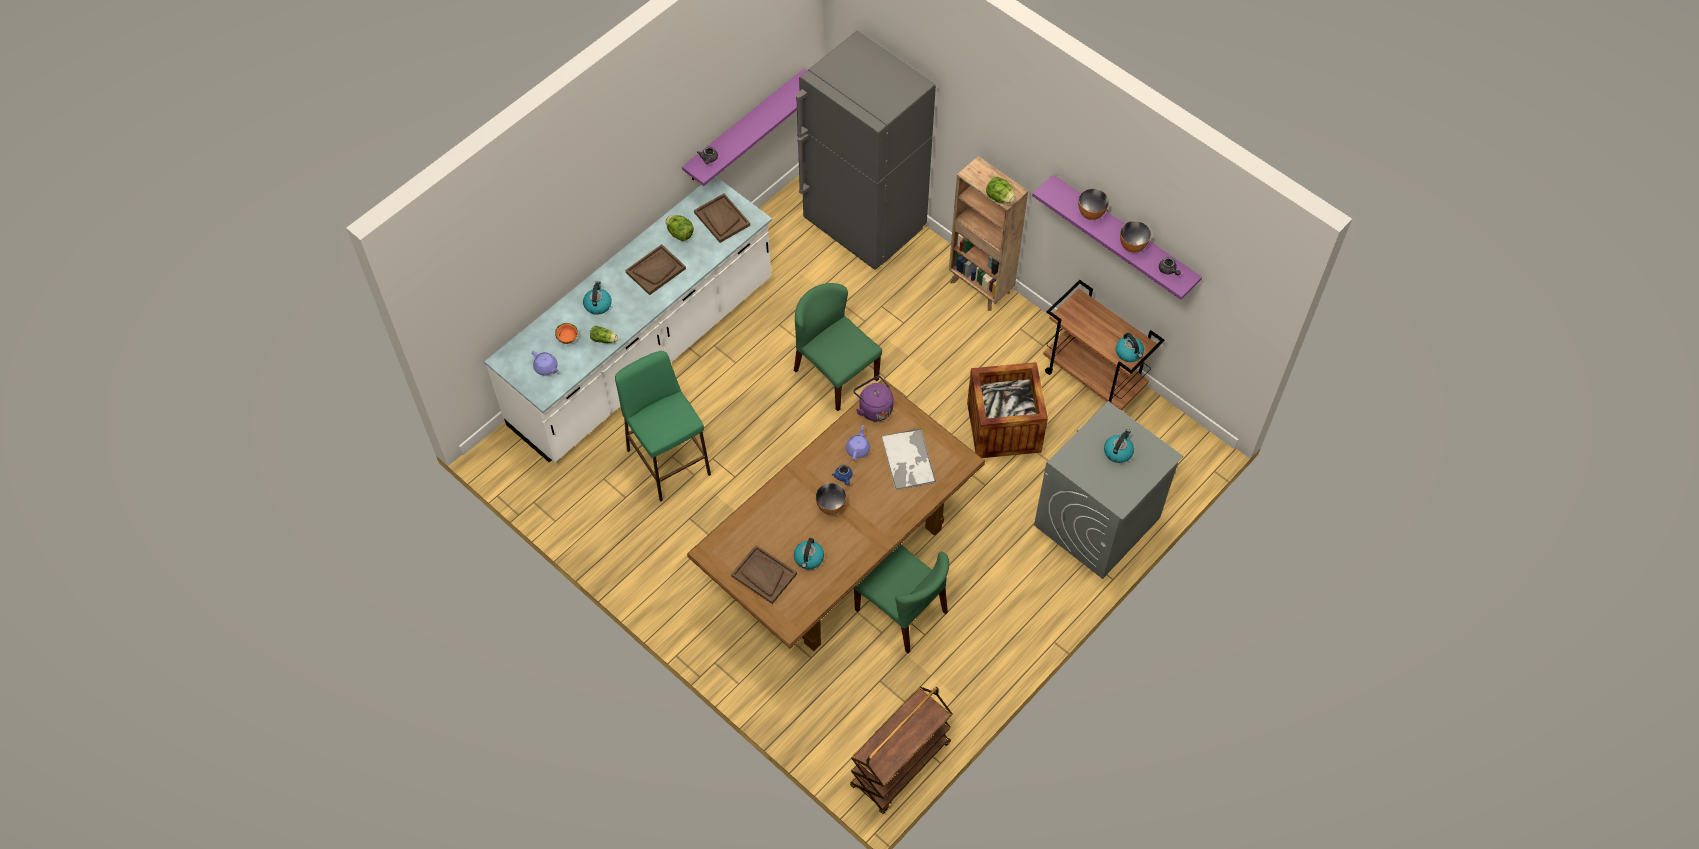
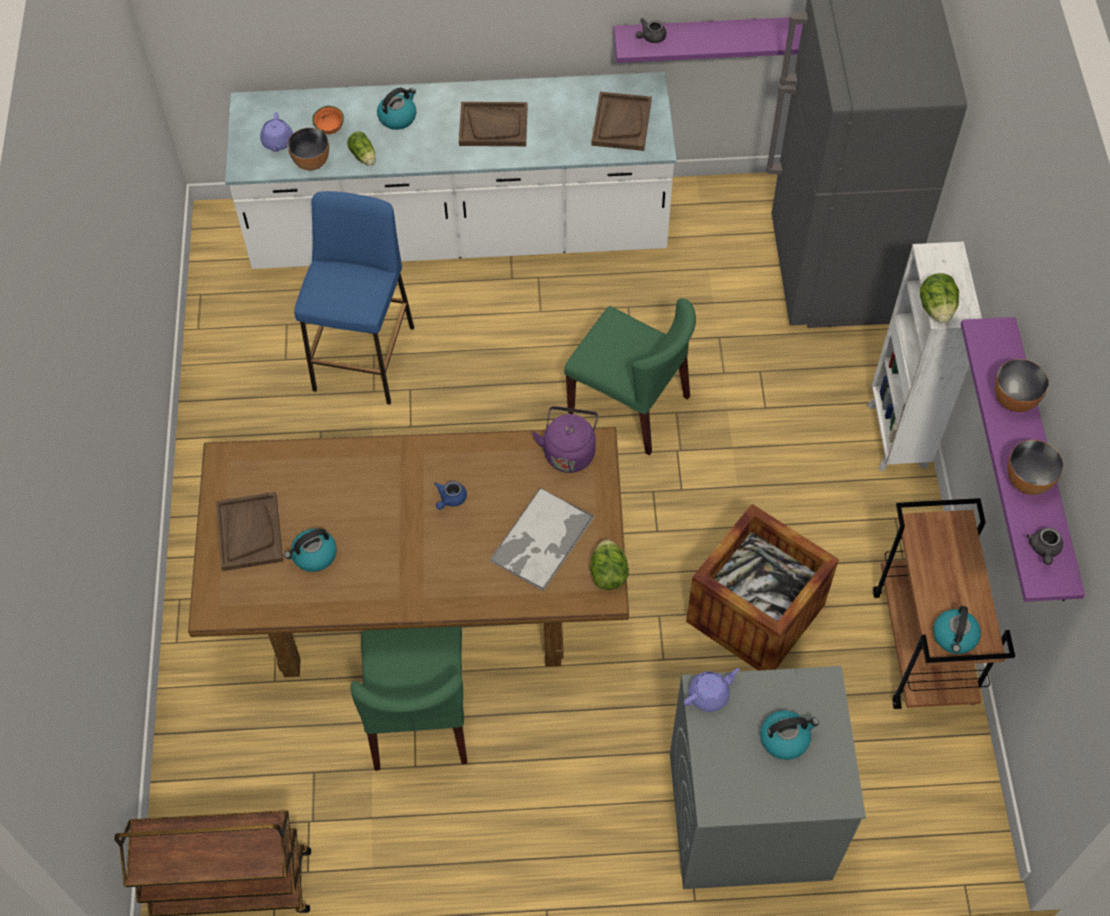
camera: 45 degrees right, 0 degrees up
green stool [615,351,711,502] -> blue stool [294,191,414,405]
lettuce [666,215,694,241] -> lettuce moved to [590,540,629,590]
green chair [794,283,882,411] -> green chair turned 120 degrees clockwise [564,298,696,455]
bowl [816,483,846,515] -> bowl moved to [287,128,329,171]
purple teapot [846,425,870,461] -> purple teapot moved to [683,668,740,712]
brown bookcase [949,156,1028,311] -> white bookcase [866,242,982,472]

